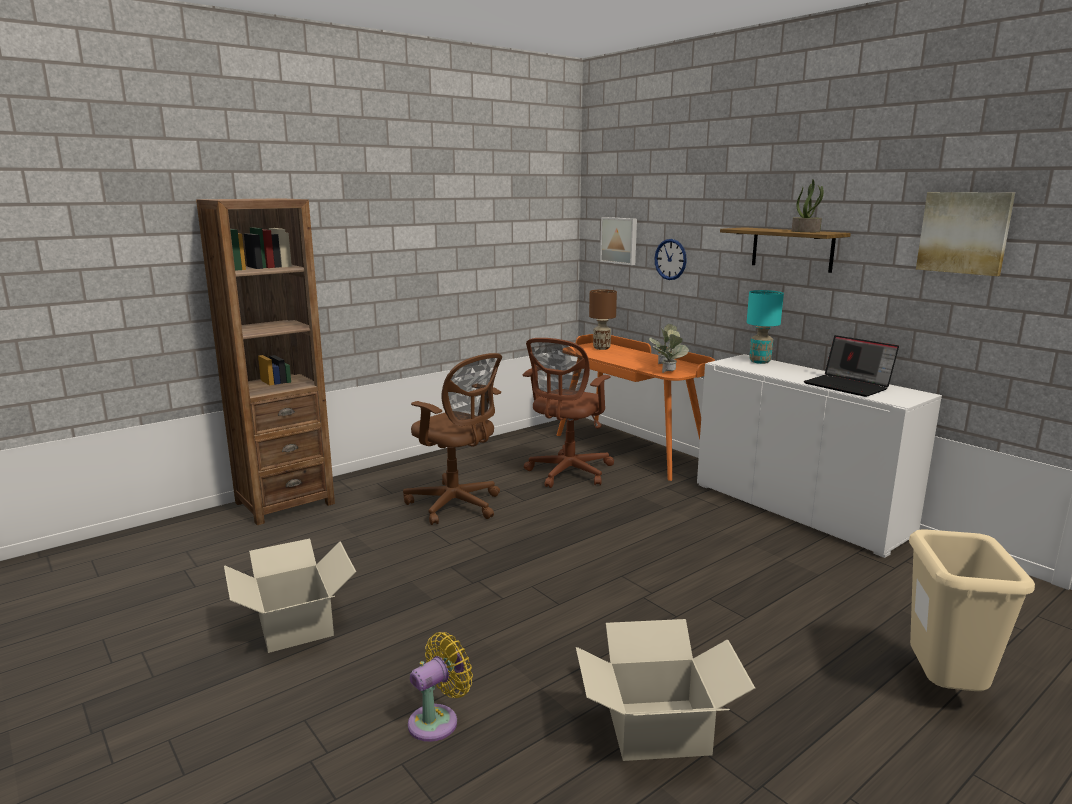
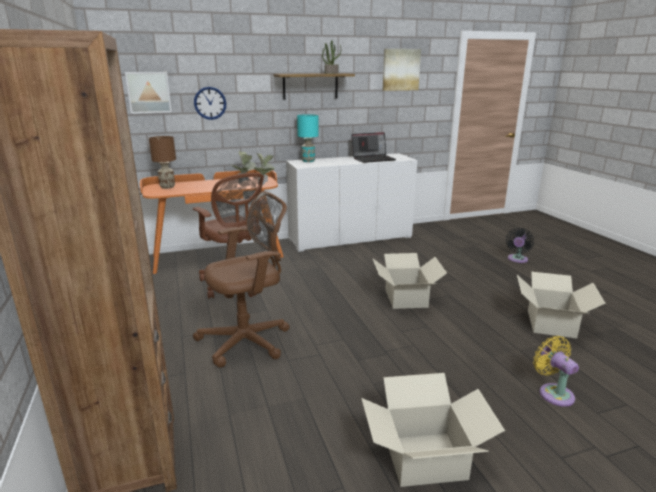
camera: 70 degrees left, 5 degrees up
beige trash can [909,529,1035,691] -> black fan [506,228,534,263]
none -> cardboard box [372,253,447,309]

